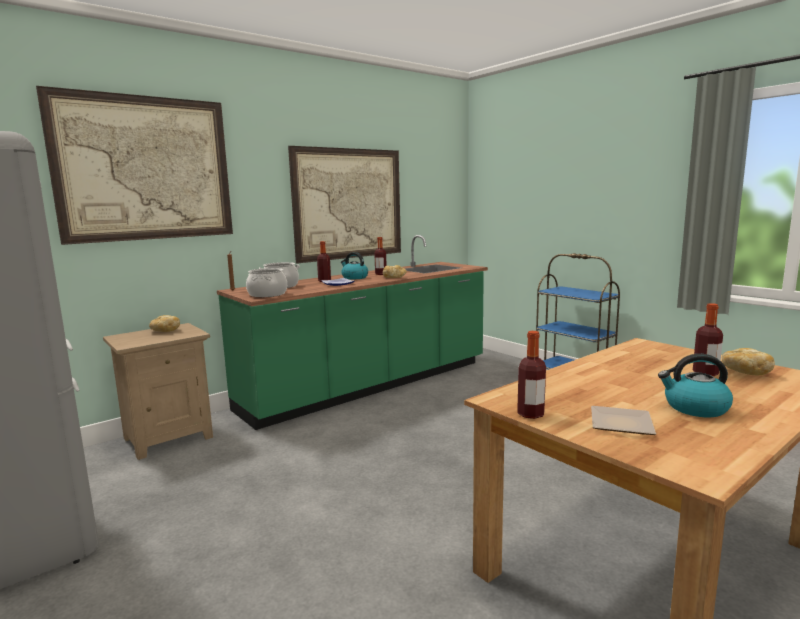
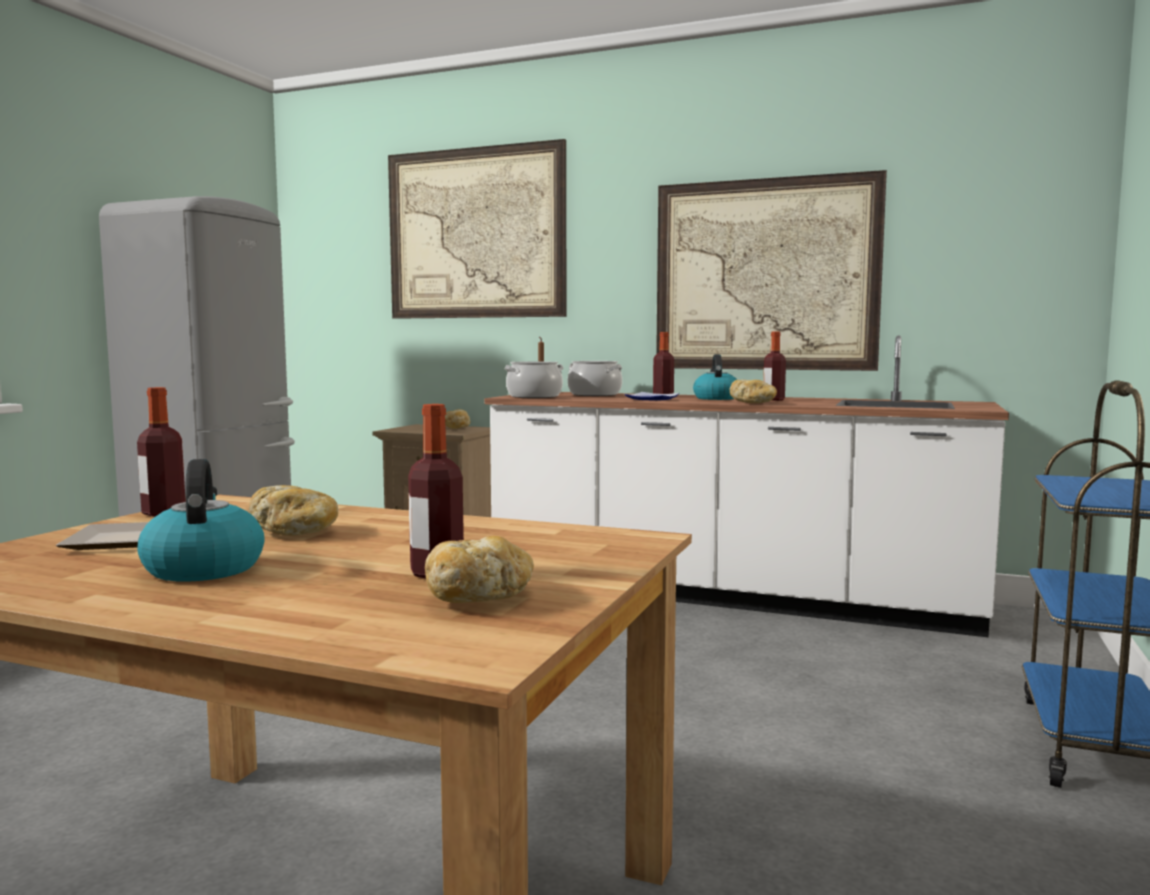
camera: 60 degrees right, 5 degrees down
green counter [217,235,488,430] -> white counter [484,335,1009,637]
none -> bread [249,485,338,535]

